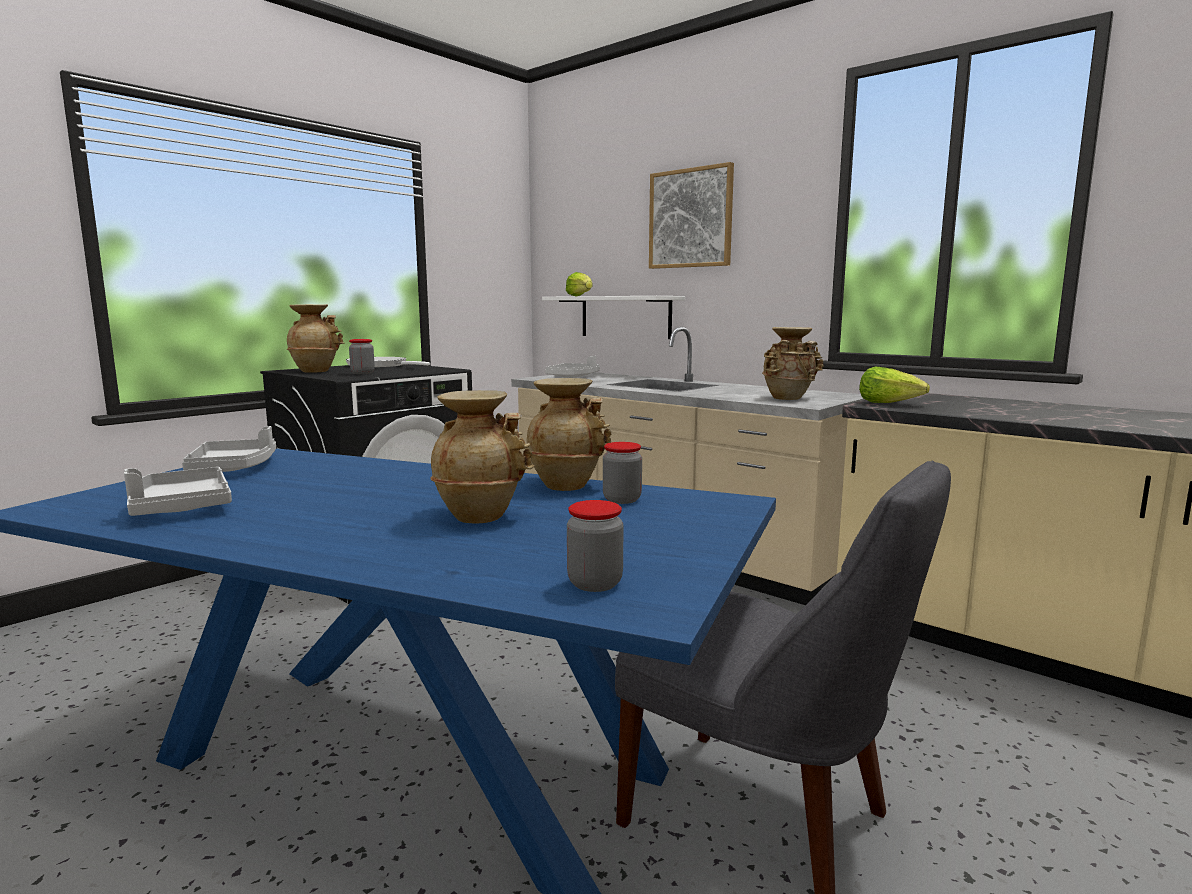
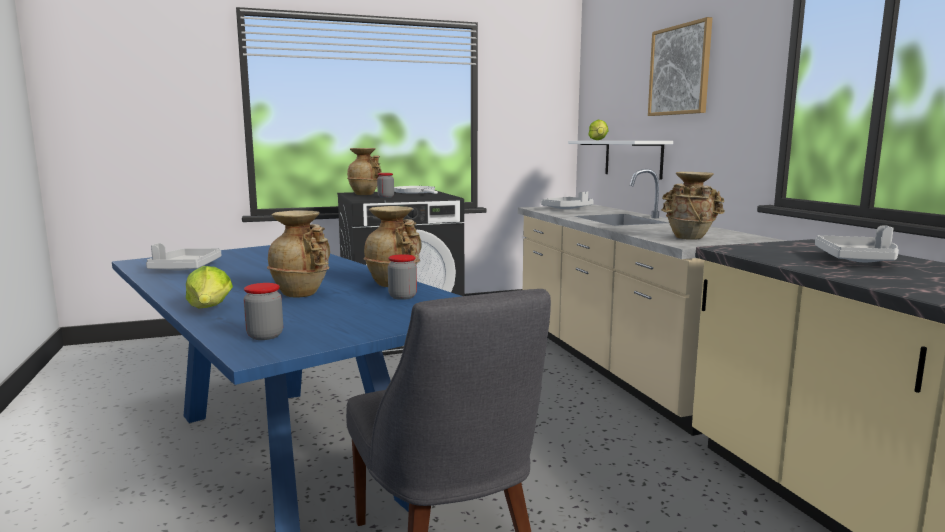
camera: 30 degrees right, 0 degrees up
grey tray [182,426,276,472] -> grey tray moved to [815,225,899,262]
lettuce [859,367,930,403] -> lettuce moved to [186,266,233,309]

